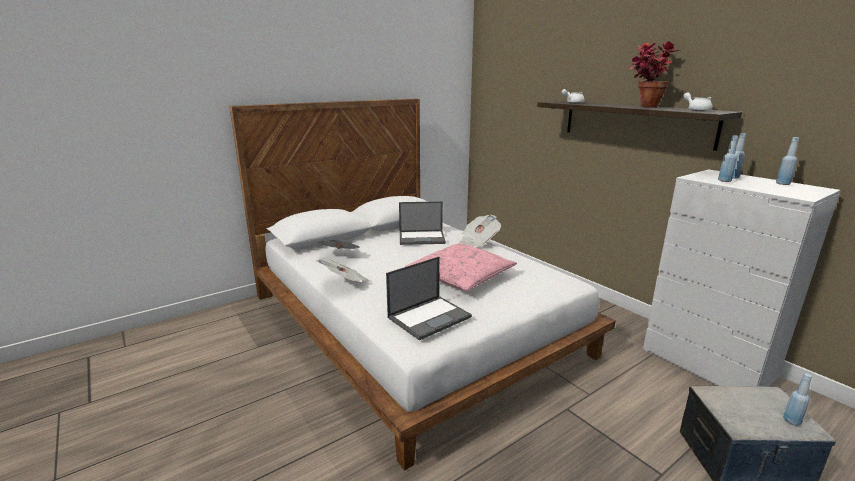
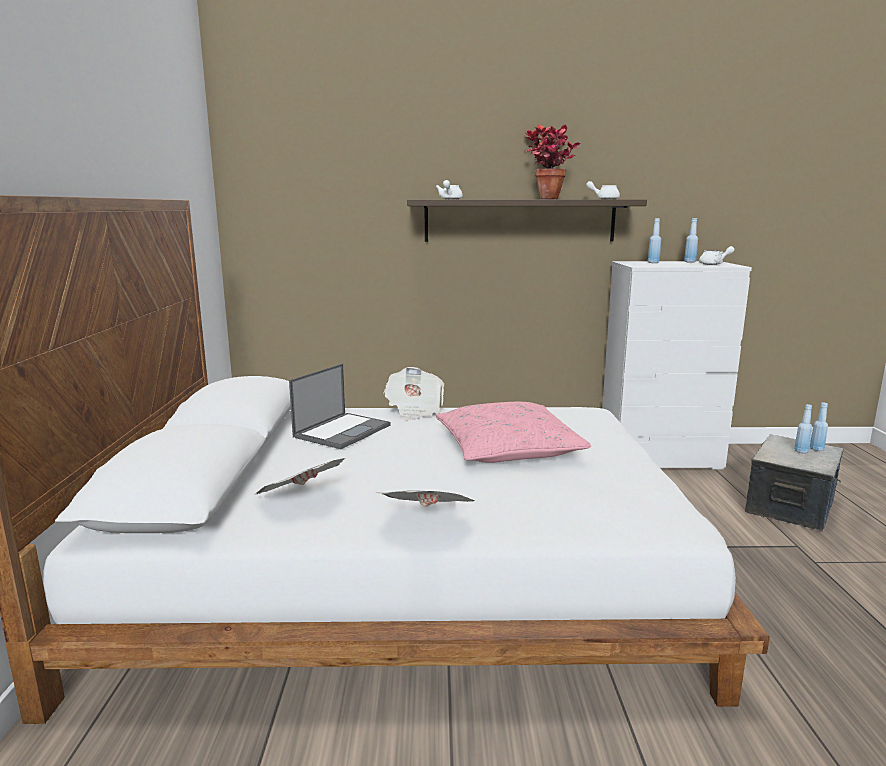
camera: 55 degrees left, 5 degrees down
laptop [386,257,472,340] -> none
blue bottle [718,135,738,182] -> blue bottle moved to [794,404,813,453]
none -> white teapot [699,246,735,265]

